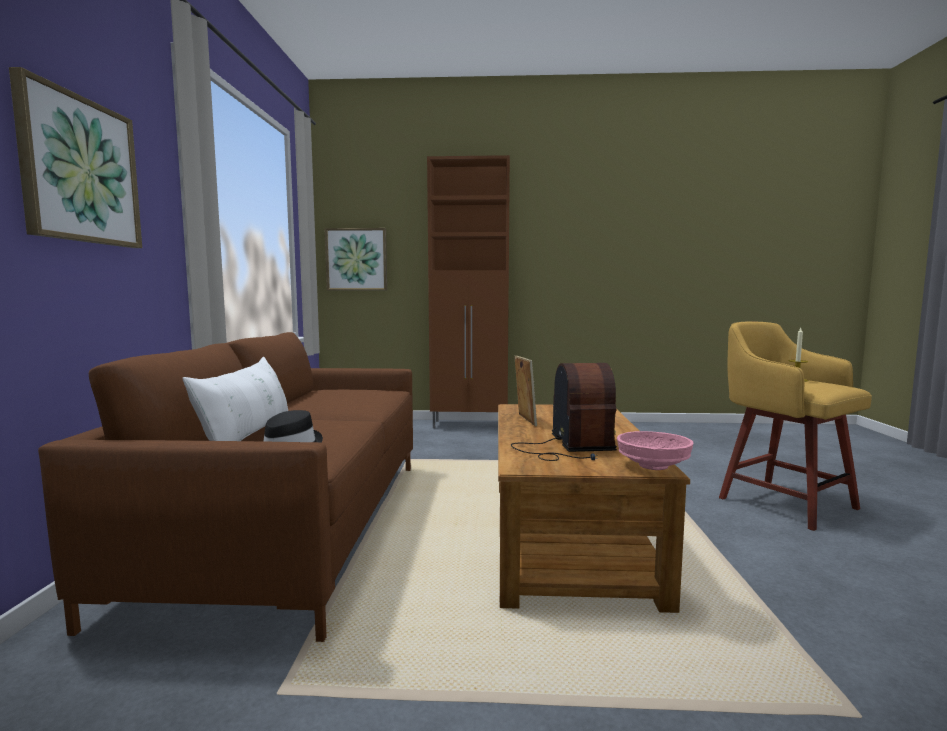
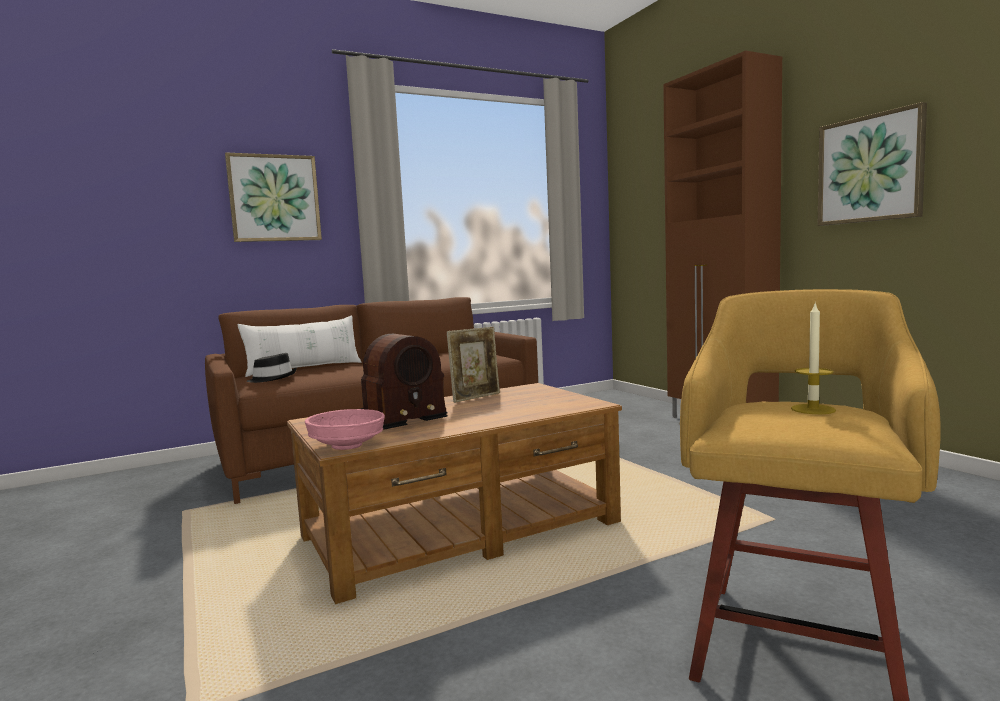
camera: 60 degrees right, 0 degrees up
picture [324,228,387,290] -> picture moved to [818,102,927,226]

